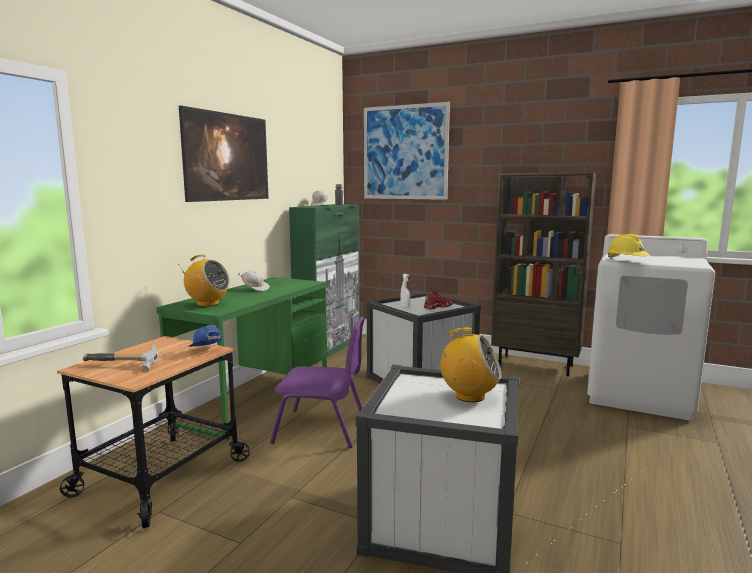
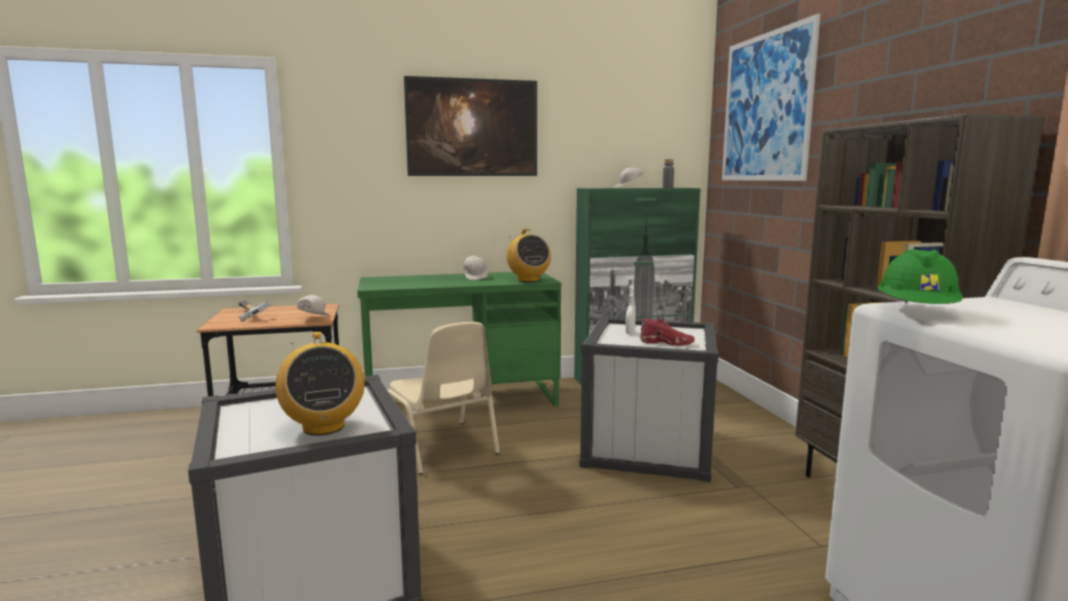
camera: 50 degrees right, 0 degrees up
radio [179,255,230,307] -> radio moved to [507,229,551,282]
blue cap [189,326,222,347] -> white cap [297,295,330,316]
purple chair [270,317,365,448] -> beige chair [387,322,500,475]
yellow hard hat [608,234,650,259] -> green hard hat [878,249,963,304]

